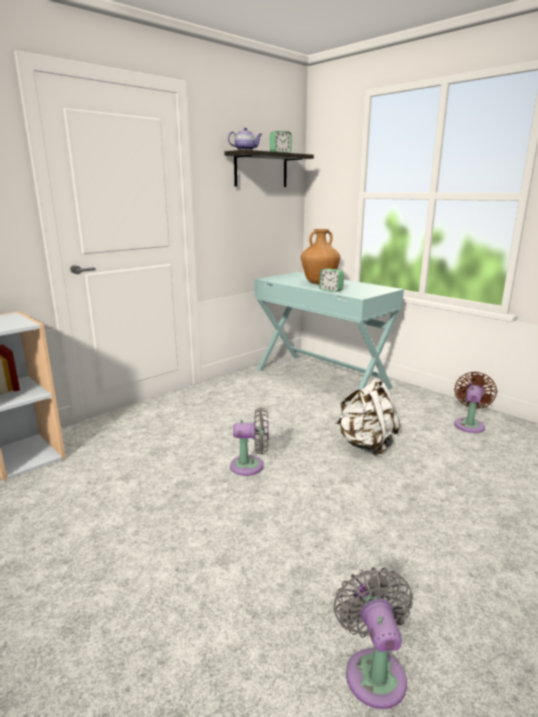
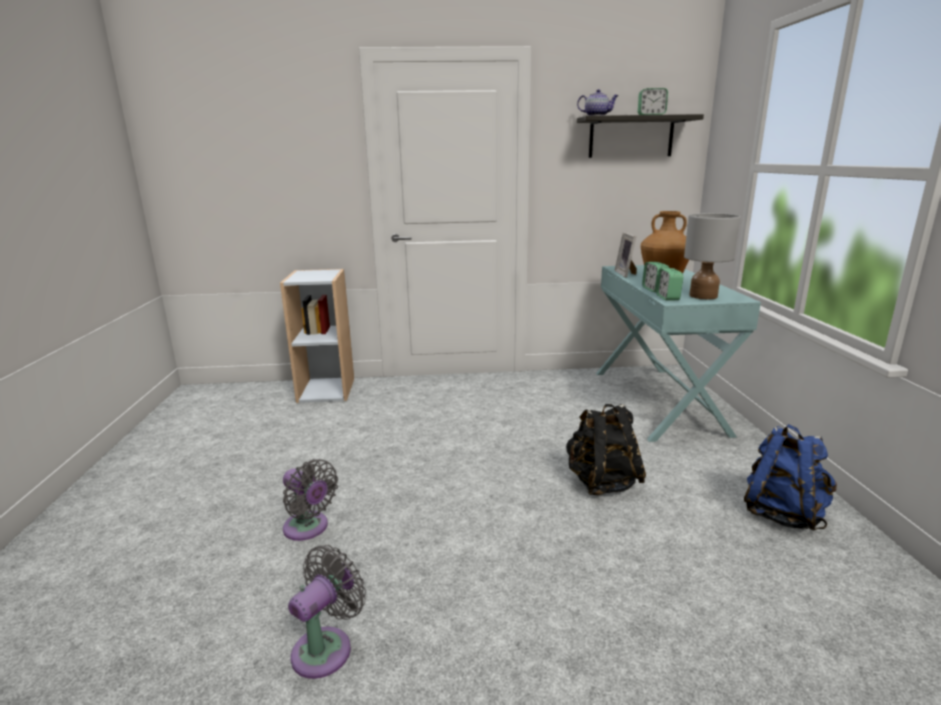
camera: 40 degrees right, 0 degrees up
grey fan [230,407,269,476] -> grey fan moved to [283,459,338,541]
white backpack [335,378,400,455] -> black backpack [566,404,646,495]
brown fan [454,372,497,433] -> blue backpack [744,424,837,531]
none -> picture frame [614,232,637,277]
none -> alarm clock [656,268,683,301]
none -> grey table lamp [684,213,740,299]

